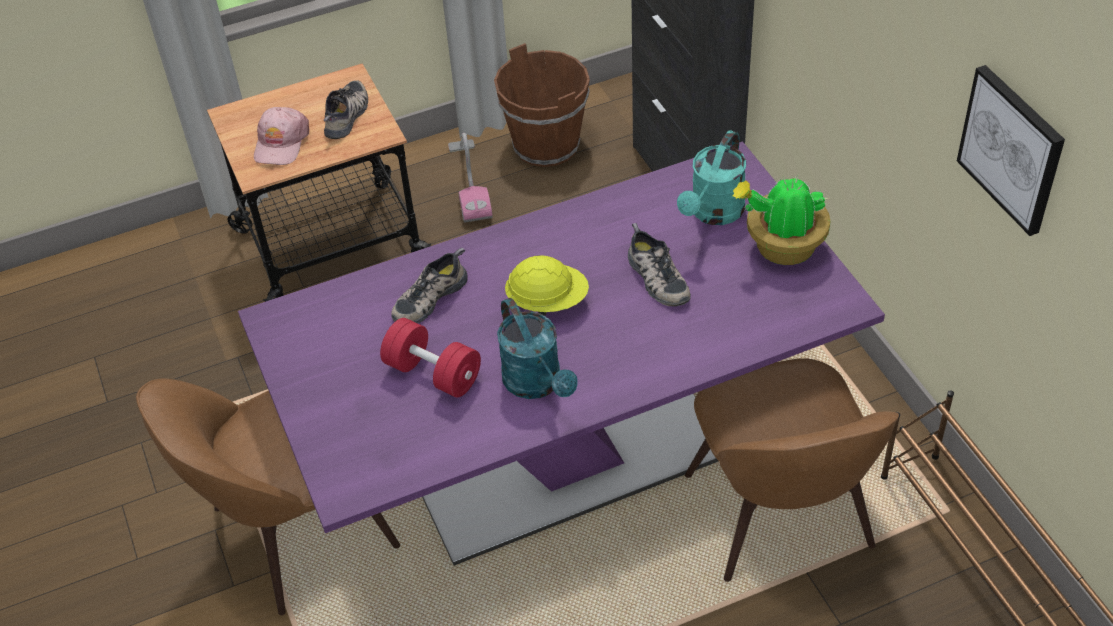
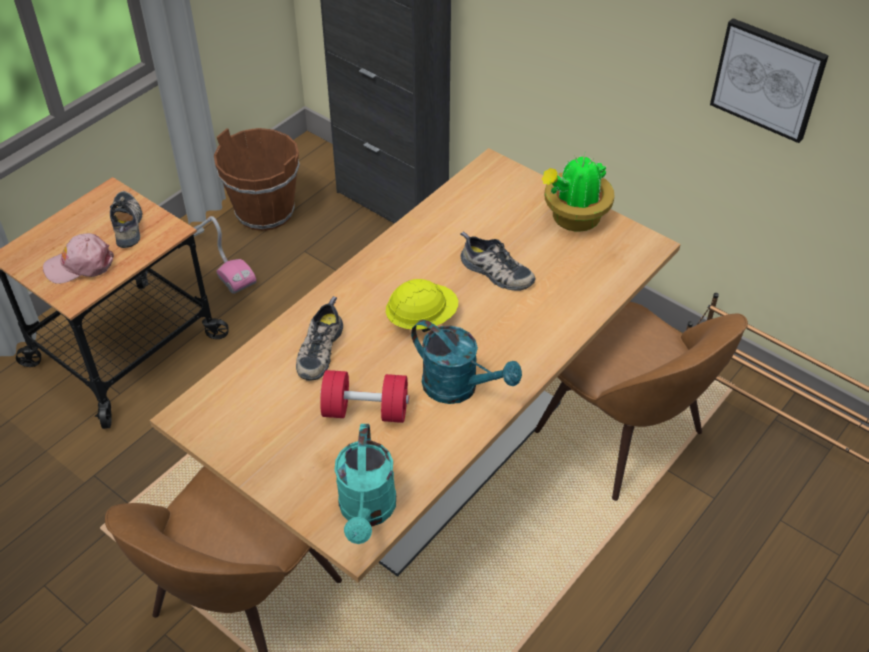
camera: 30 degrees left, 0 degrees up
purple dining table [238,141,885,566] -> beige dining table [150,148,681,583]
pink cap [254,107,309,165] -> pink cap turned 90 degrees clockwise [43,233,114,284]
turquoise watering can [677,130,746,225] -> turquoise watering can moved to [335,424,396,544]

